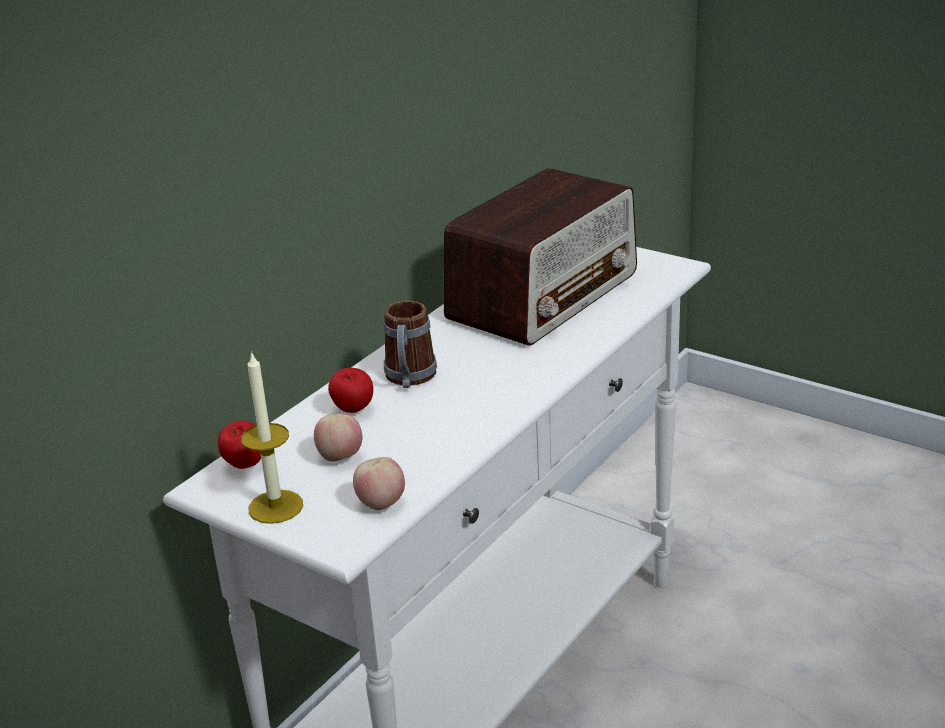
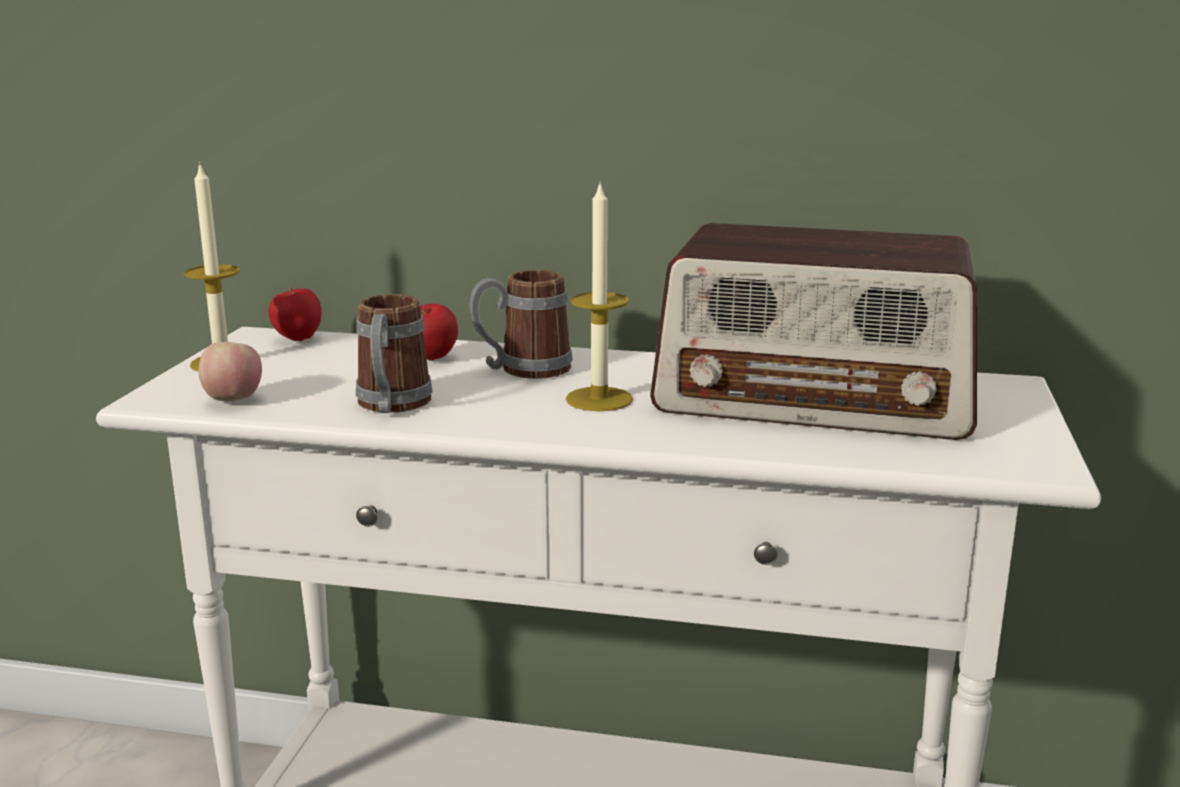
camera: 65 degrees right, 10 degrees down
apple [314,414,362,462] -> none
none -> mug [356,294,433,413]
none -> candle [566,184,633,411]

